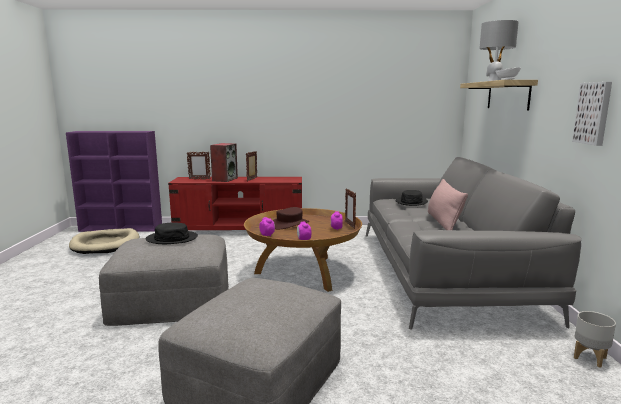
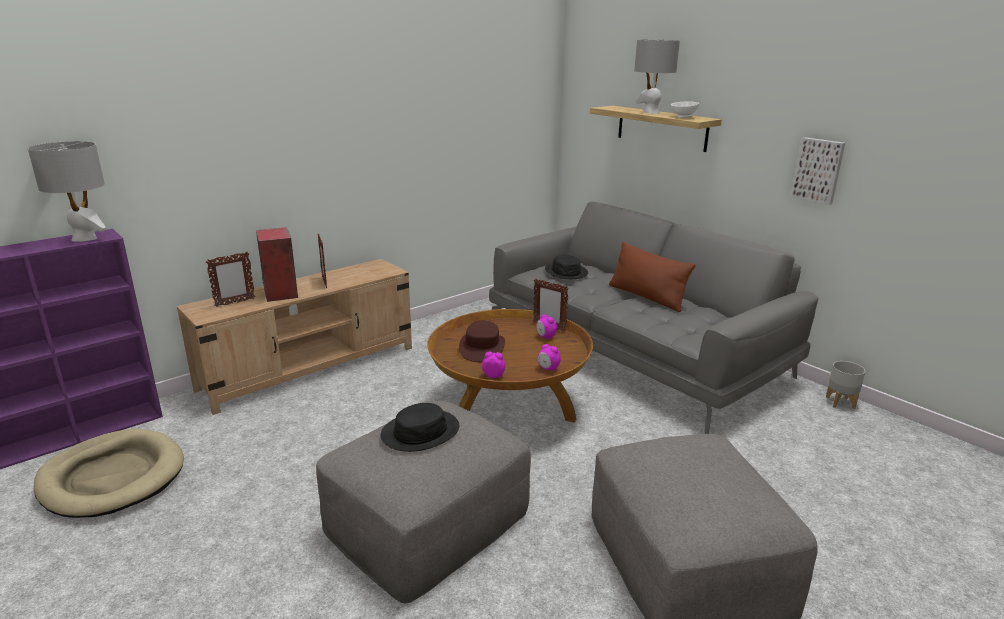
camera: 40 degrees left, 10 degrees up
red tv stand [168,177,302,230] -> beige tv stand [177,259,412,415]
pink pillow [428,179,468,230] -> brown pillow [609,241,695,312]
none -> grey table lamp [28,141,106,242]

